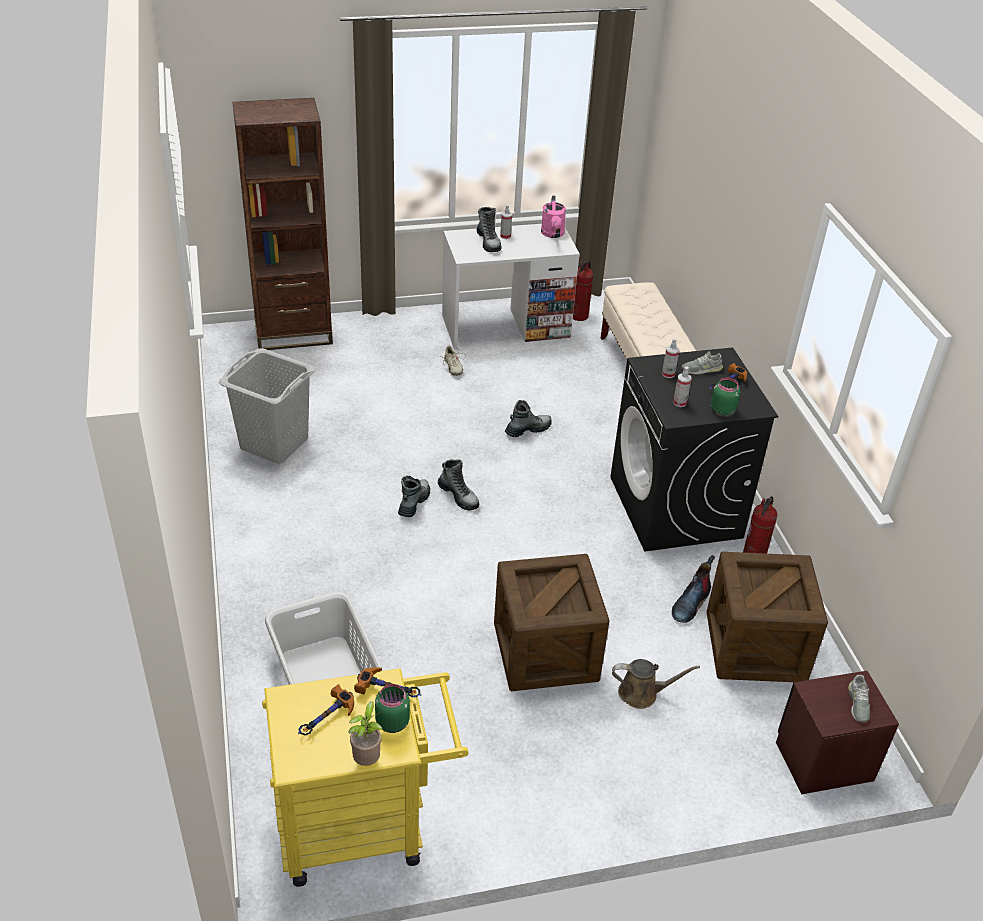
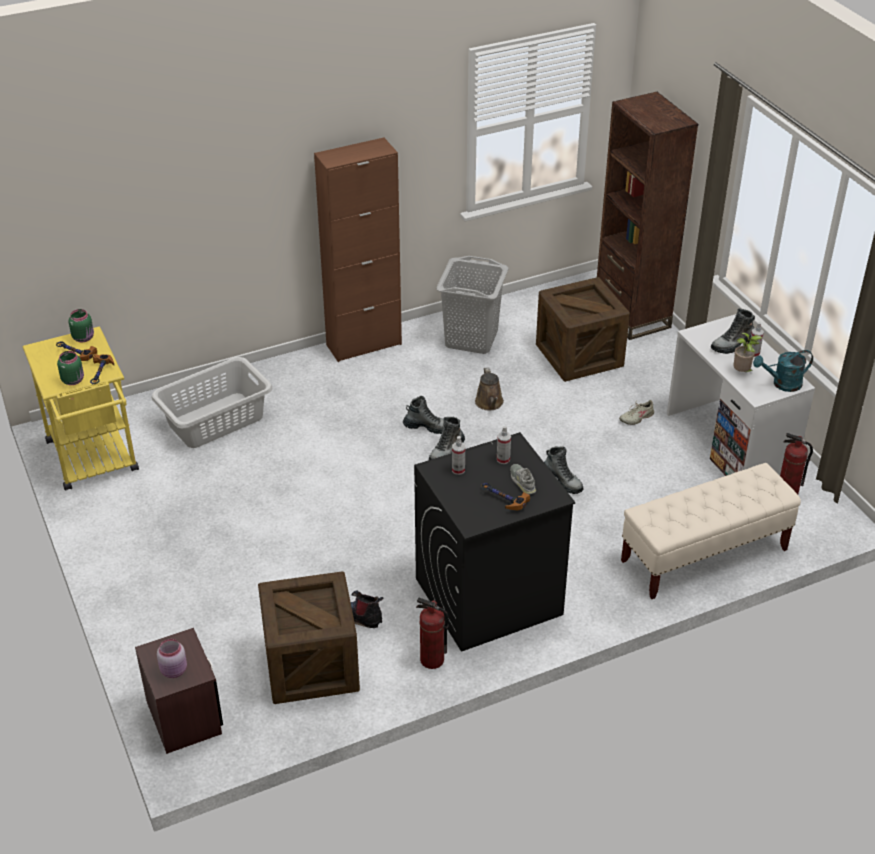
camera: 80 degrees right, 0 degrees up
potted plant [349,702,383,766] -> potted plant moved to [733,333,762,372]
crate [494,554,610,691] -> crate moved to [536,277,630,382]
pink watering can [541,195,566,238] -> turquoise watering can [753,350,813,392]
brown watering can [612,659,700,709] -> brown watering can moved to [475,367,504,410]
green jar [711,378,741,417] -> green jar moved to [68,309,94,342]
grey shoe [848,675,870,722] -> pink jar [157,639,187,678]
none -> brown cabinet [314,138,402,362]

